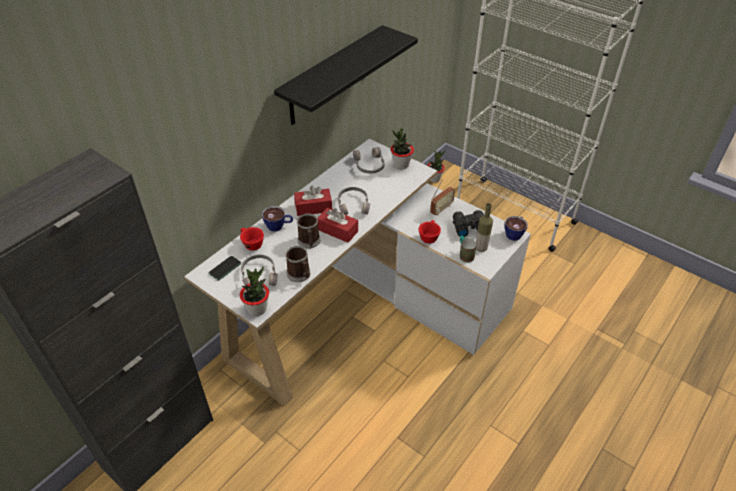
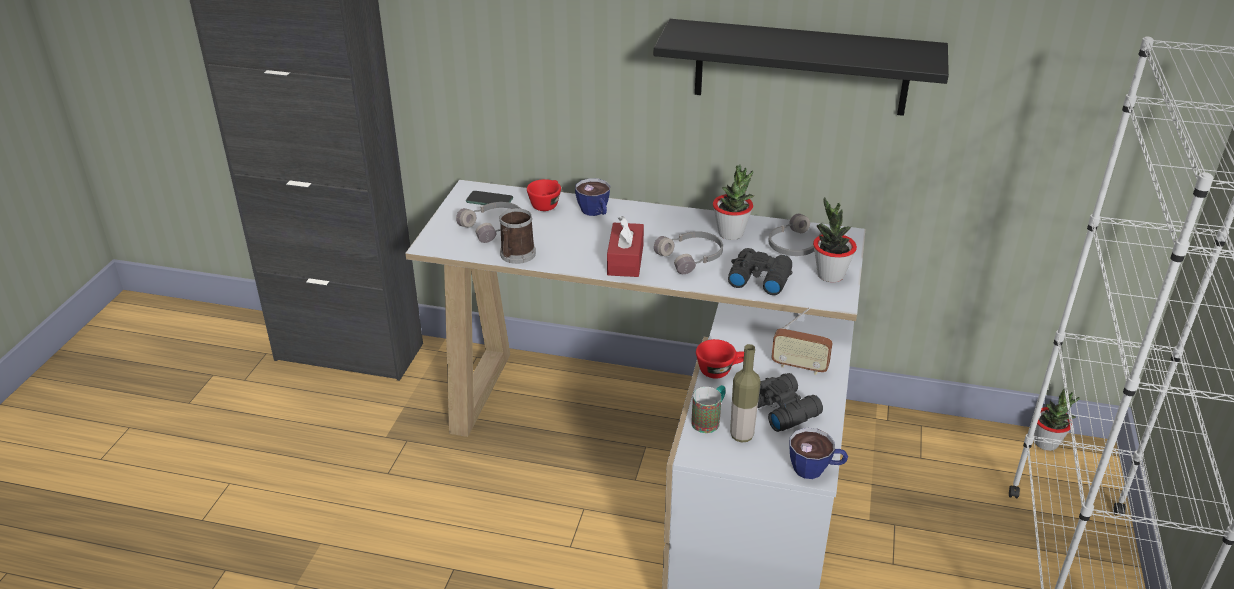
camera: 65 degrees right, 10 degrees down
potted plant [240,267,269,316] -> potted plant moved to [713,164,754,240]
red tissue box [294,186,332,216] -> none
mug [297,213,320,249] -> none
none -> black binoculars [728,248,793,295]

